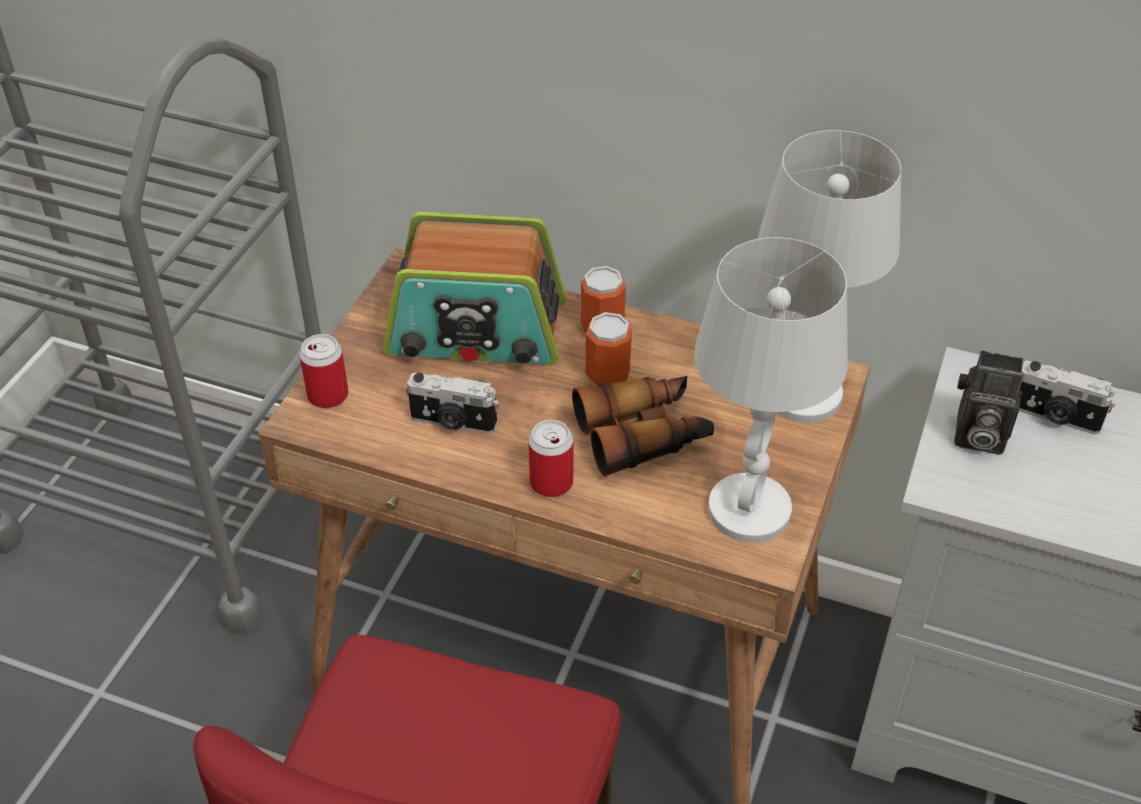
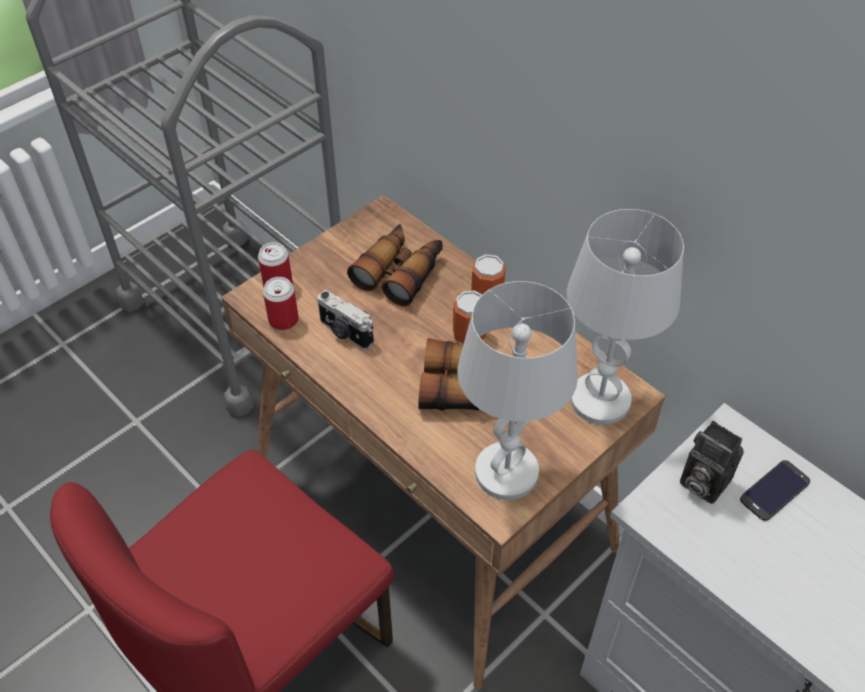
camera: 25 degrees right, 5 degrees up
radio [383,212,566,365] -> binoculars [347,224,443,307]
can [528,420,573,497] -> can moved to [263,277,299,330]
camera [1019,360,1115,435] -> phone [740,460,810,521]

